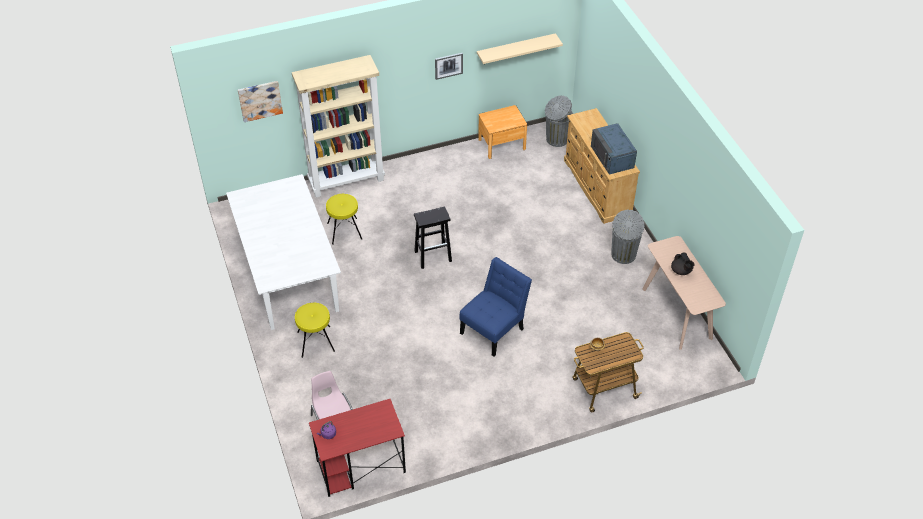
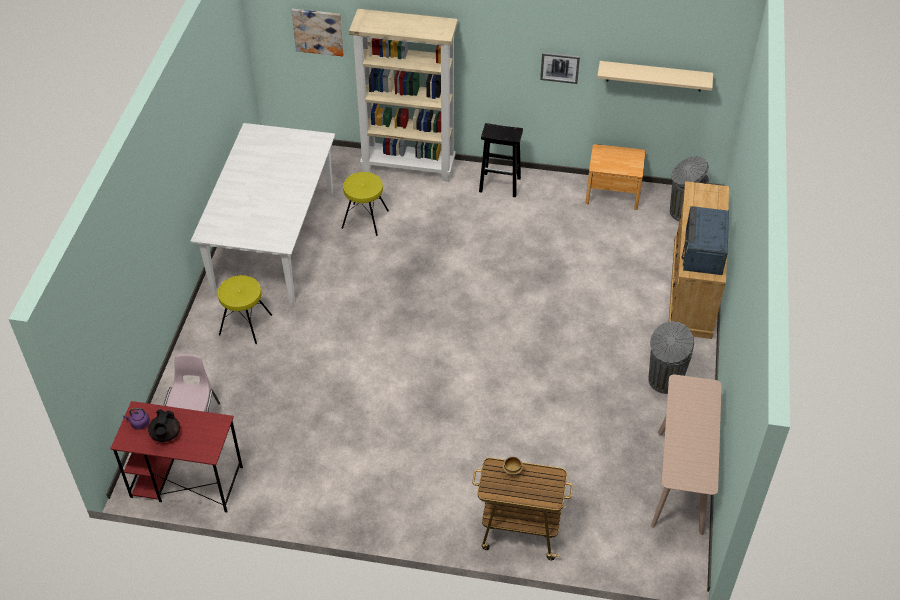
camera: 30 degrees right, 0 degrees up
black stool [414,207,452,269] -> black stool moved to [479,123,523,197]
blue chair [459,257,532,357] -> none
black teapot [671,253,695,275] -> black teapot moved to [148,409,180,442]

